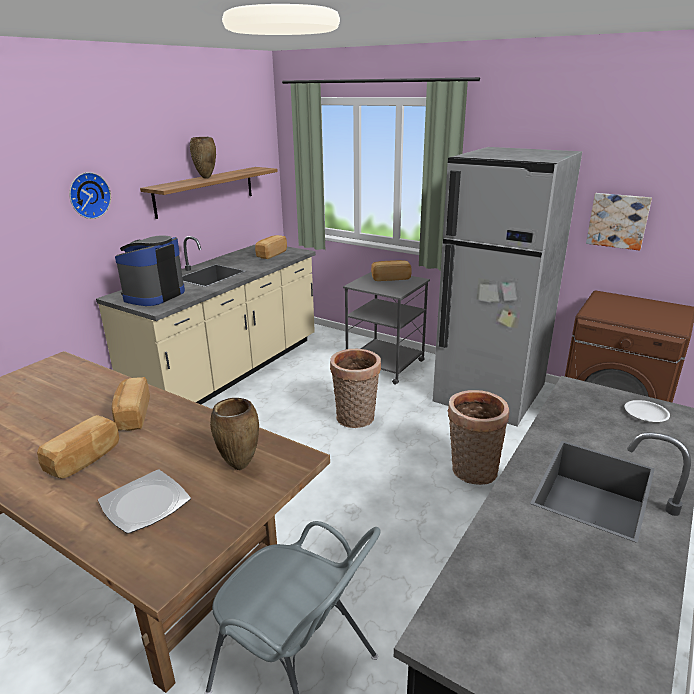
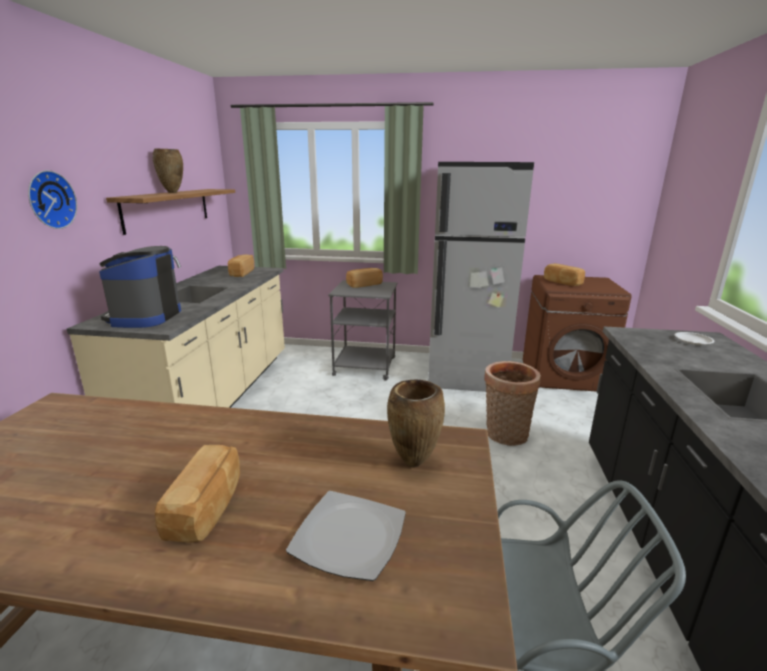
camera: 25 degrees left, 5 degrees down
bread [112,377,150,431] -> bread moved to [544,263,585,286]
basket [330,349,381,428] -> none
picture [586,193,652,251] -> none

